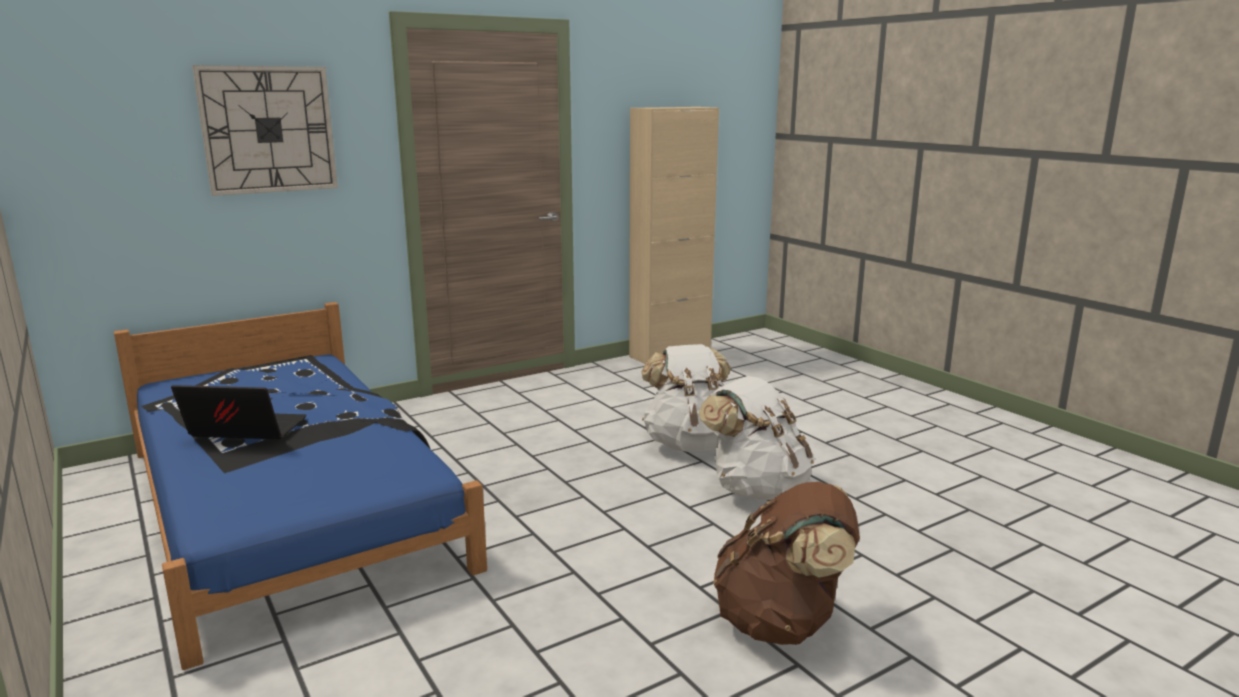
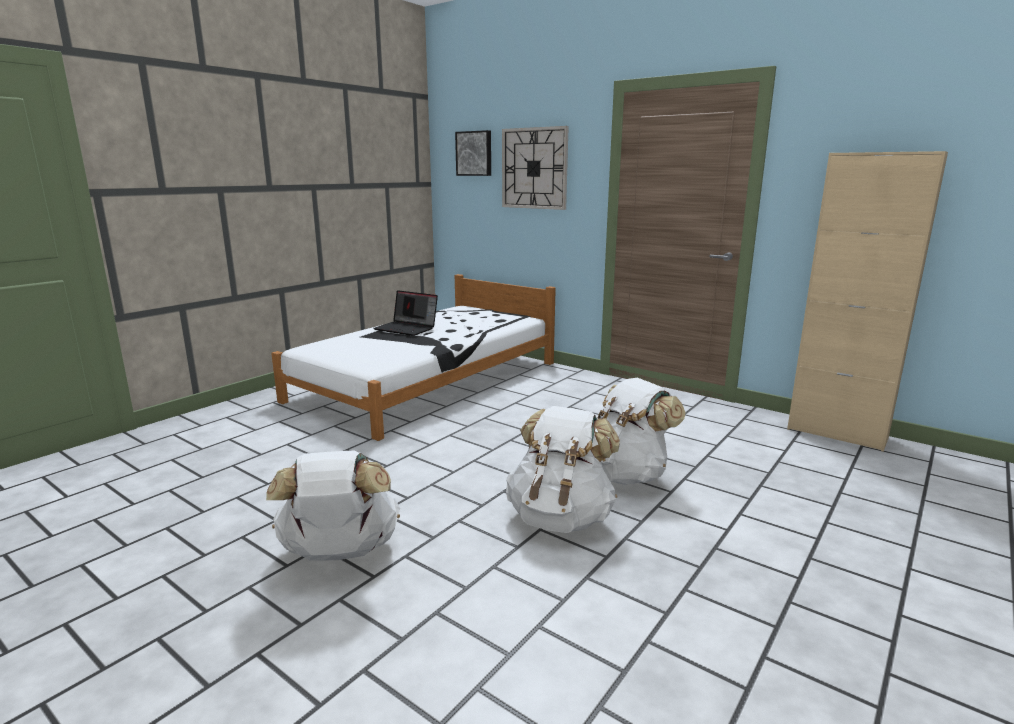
camera: 70 degrees right, 0 degrees up
blue bed [114,302,487,670] -> white bed [271,274,556,441]
laptop [171,385,306,439] -> laptop turned 135 degrees clockwise [373,290,438,336]
brown backpack [713,482,860,645] -> white backpack [266,450,400,561]
none -> picture [455,130,491,176]

